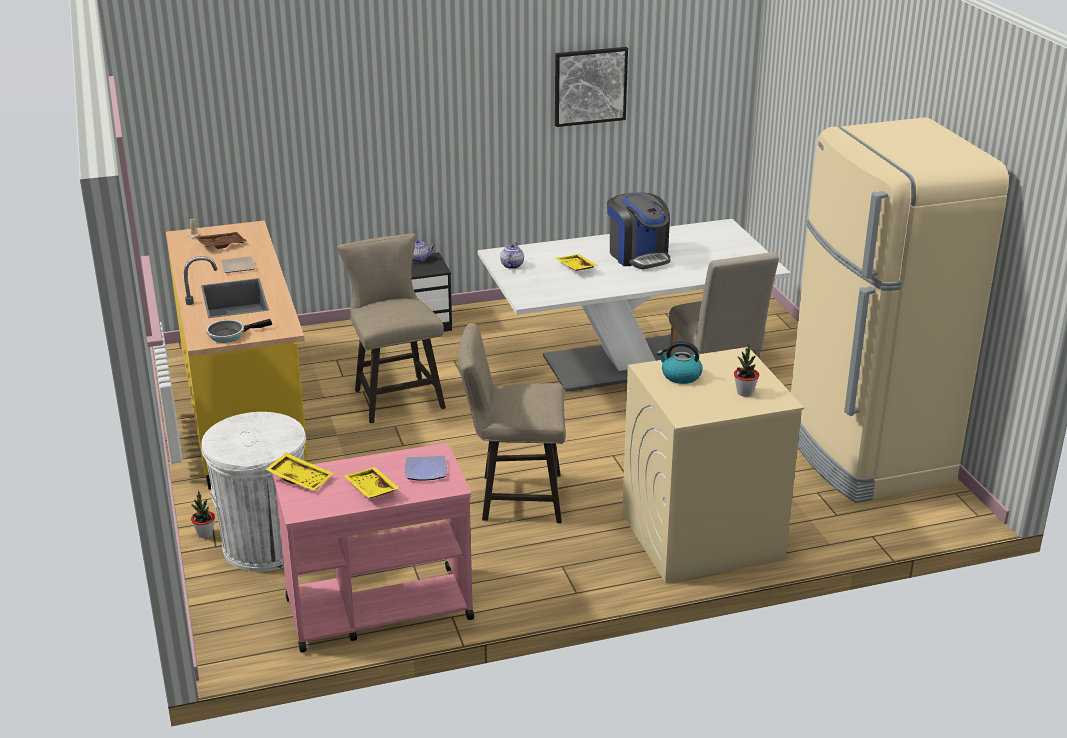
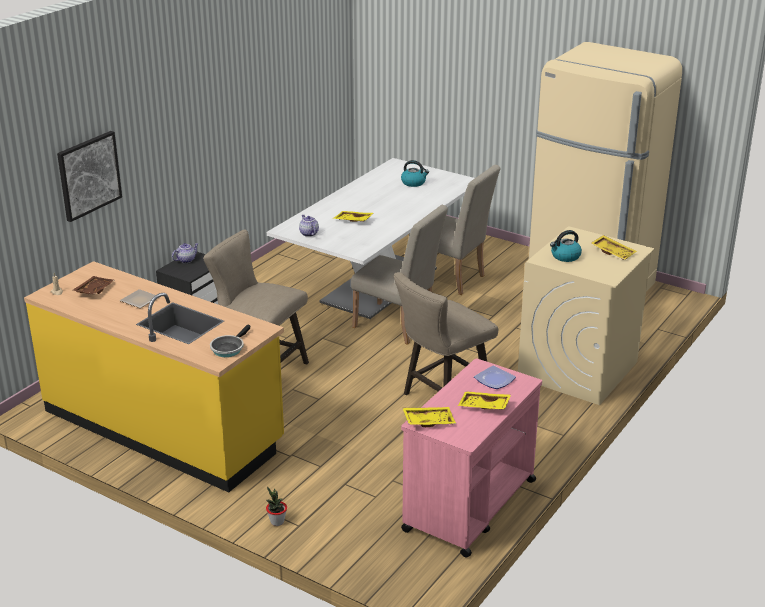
camera: 40 degrees left, 0 degrees up
white trash can [201,412,306,572] -> none
picture [555,47,628,127] -> picture moved to [57,131,122,222]
coffee machine [607,192,670,269] -> none
potted plant [734,344,759,397] -> yellow tray [591,235,637,260]
none -> beige chair [351,205,448,345]
none -> kettle [401,160,429,187]

